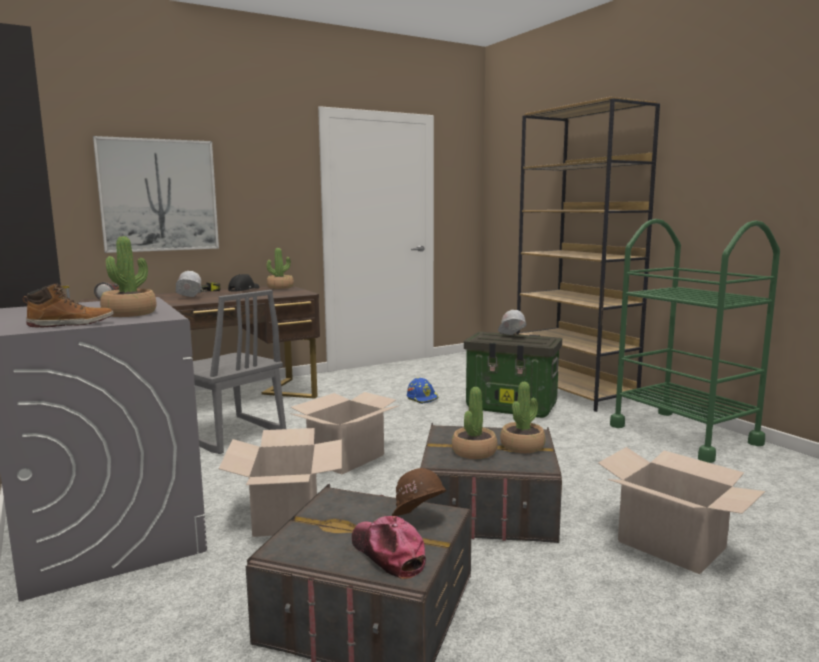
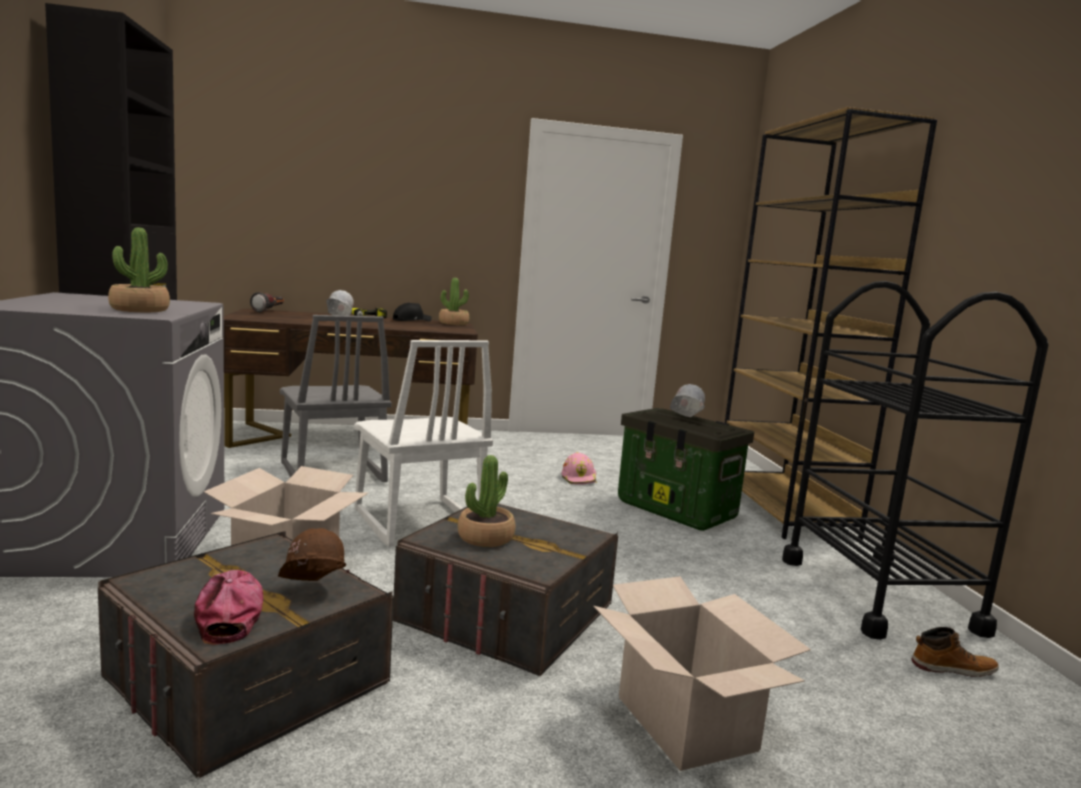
camera: 20 degrees right, 0 degrees up
boot [23,283,114,328] -> boot moved to [912,627,999,677]
picture [93,136,219,253] -> none
cardboard box [290,392,400,474] -> white chair [354,340,493,547]
blue hard hat [407,378,439,404] -> pink hard hat [561,452,597,485]
potted plant [500,382,546,453] -> none
green cart [610,219,780,463] -> black cart [782,281,1048,640]

